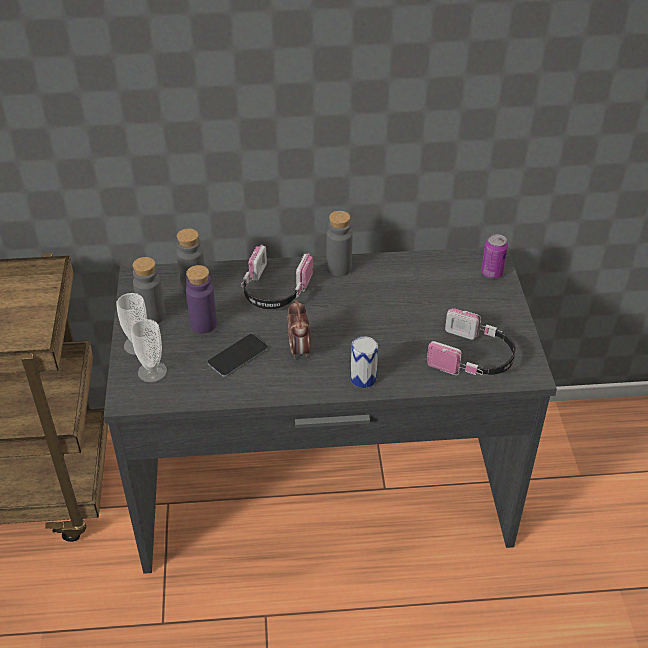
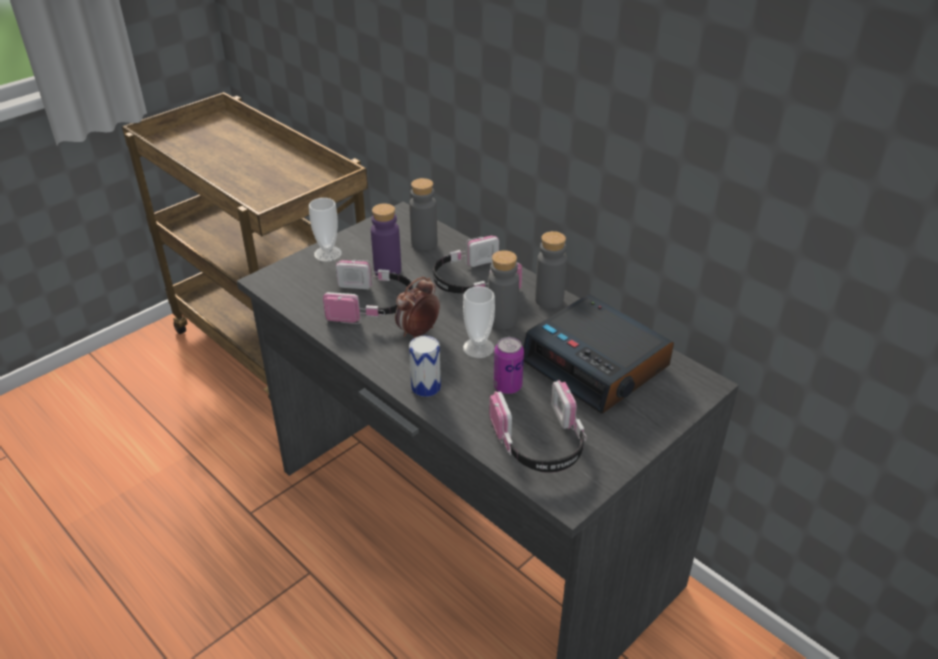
camera: 50 degrees right, 5 degrees down
cup [131,319,167,382] -> cup moved to [463,286,495,358]
grey bottle [133,257,166,324] -> grey bottle moved to [488,250,519,329]
phone [208,334,268,377] -> headphones [323,260,413,324]
can [481,234,508,279] -> can moved to [493,337,524,394]
none -> alarm clock [523,294,674,414]

